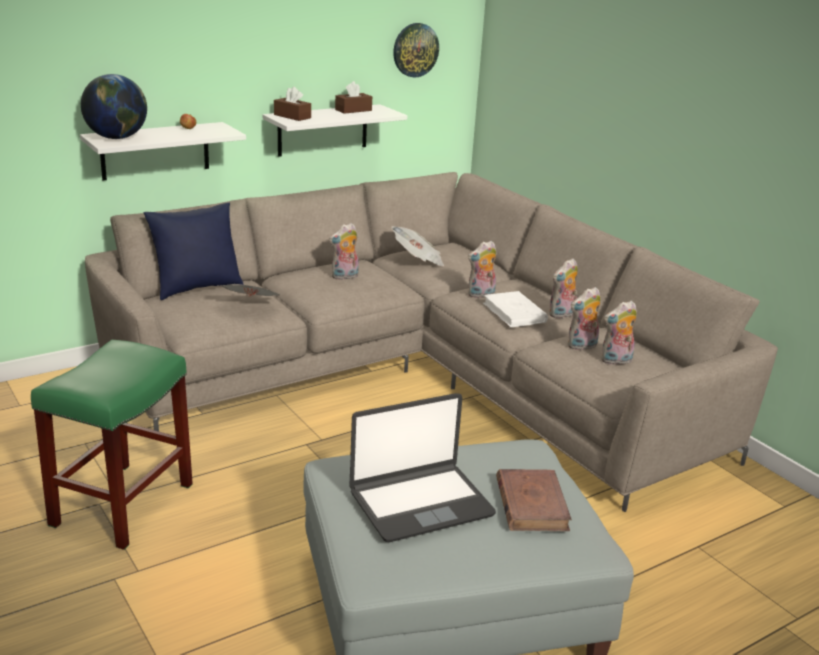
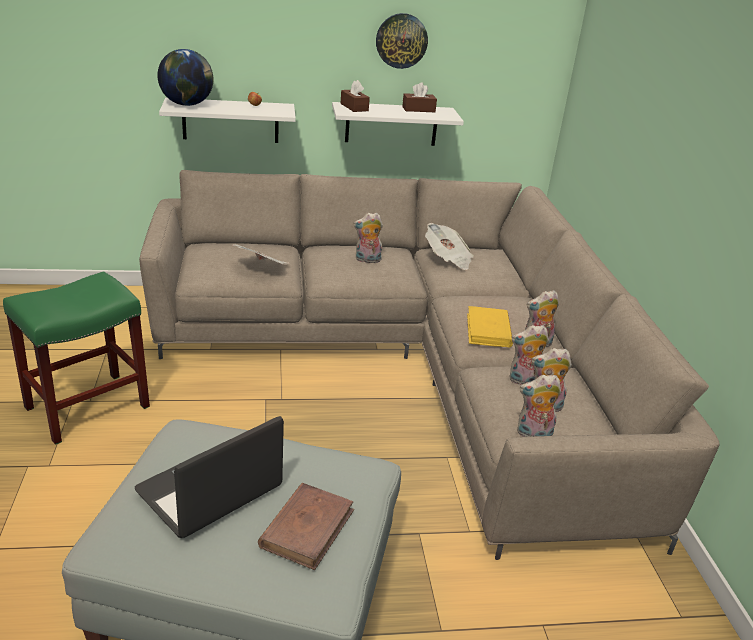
camera: 25 degrees right, 5 degrees up
blue pillow [144,202,243,300] -> none
laptop [350,393,496,542] -> laptop turned 135 degrees clockwise [135,416,284,538]
wall clock [393,23,439,77] -> wall clock moved to [376,13,428,69]
plush toy [468,241,497,299] -> plush toy moved to [517,375,562,437]
white book [483,291,548,327] -> yellow book [467,306,513,348]

